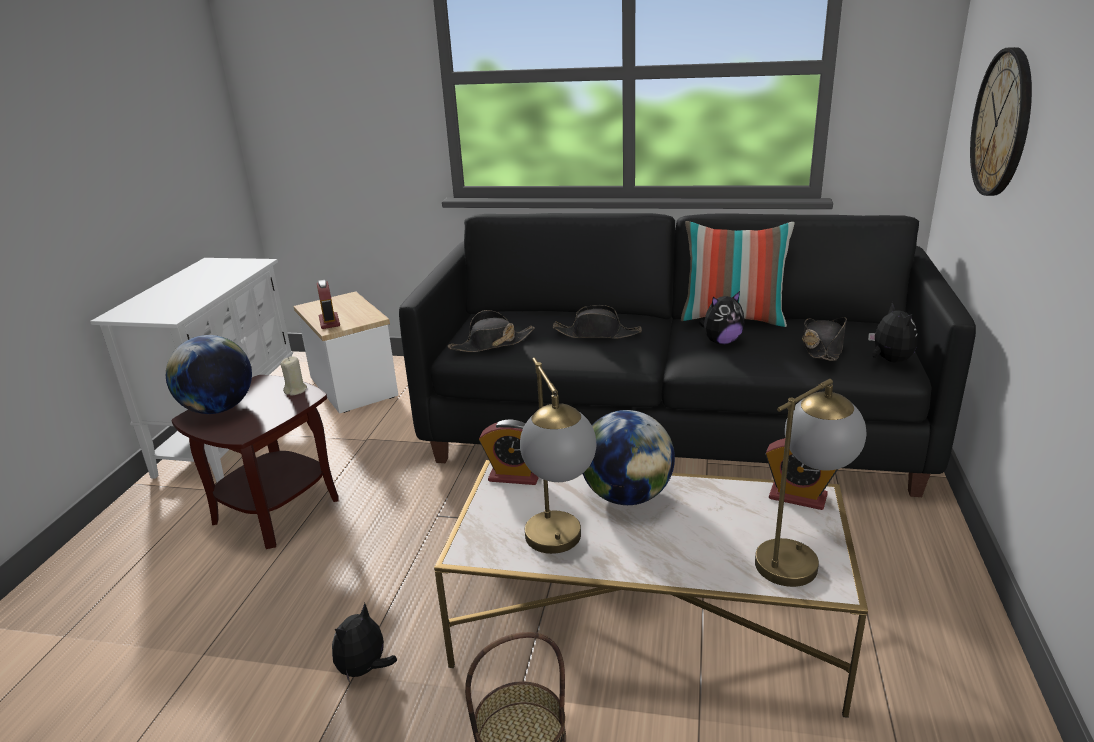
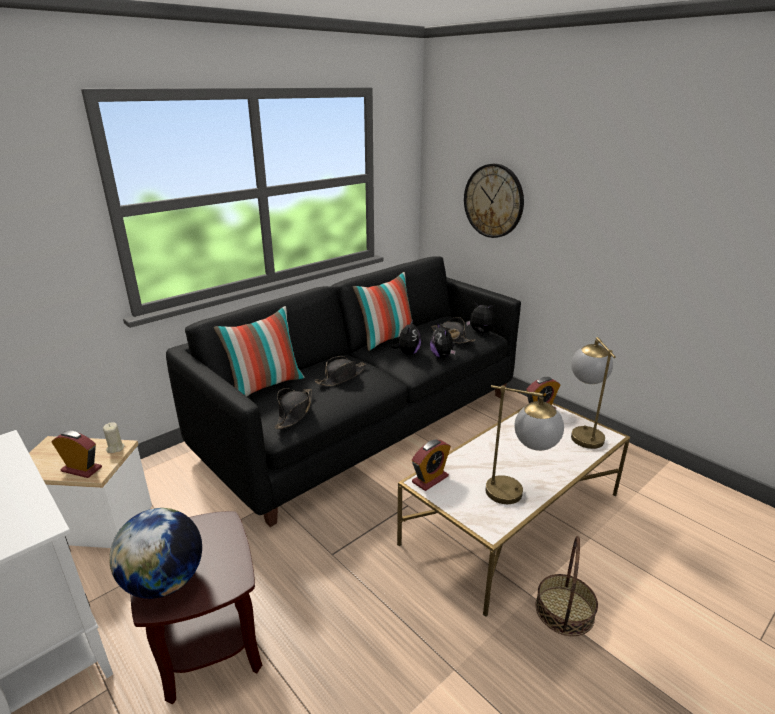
camera: 55 degrees left, 0 degrees up
beige candle [280,356,307,396] -> beige candle moved to [103,422,124,453]
plush toy [332,603,397,683] -> plush toy moved to [430,323,456,358]
globe [583,410,675,505] -> none
none -> pillow [214,306,304,396]

